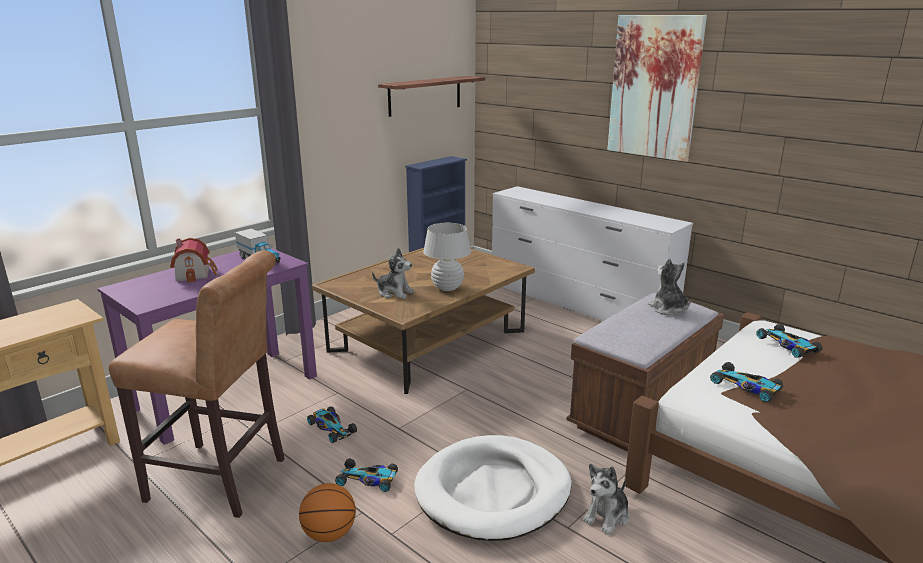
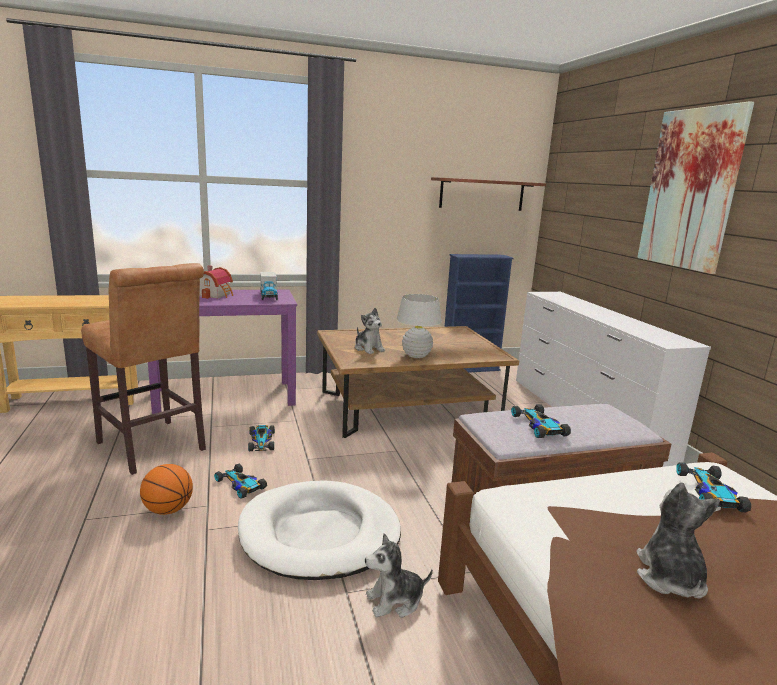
camera: 30 degrees right, 5 degrees down
plush toy [648,258,691,316] -> plush toy moved to [636,482,720,599]
toy car [710,362,783,402] -> toy car moved to [511,404,571,438]

